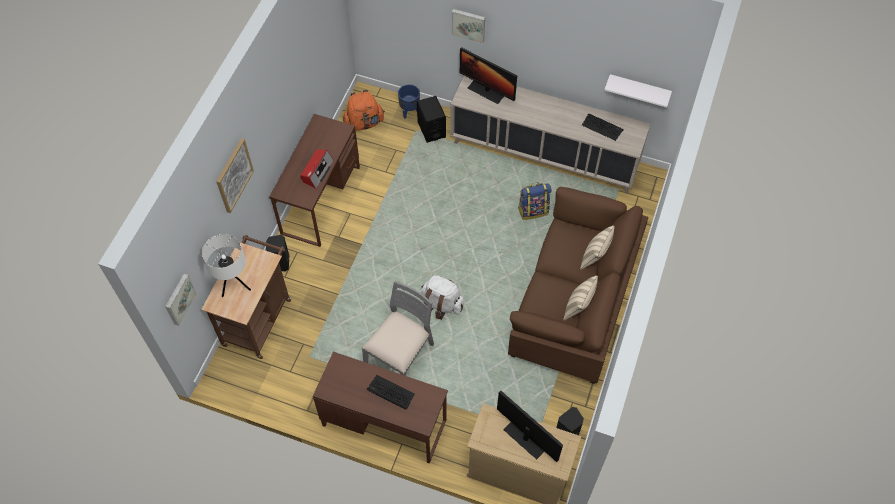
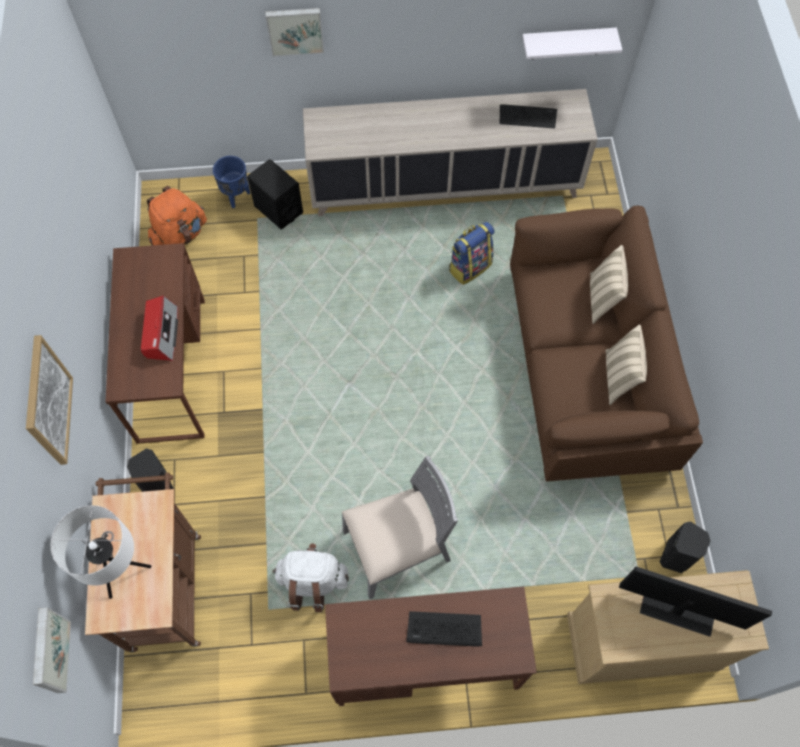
camera: 25 degrees left, 5 degrees up
grey chair [362,281,434,376] -> grey chair turned 60 degrees clockwise [342,456,458,599]
white backpack [421,275,464,320] -> white backpack moved to [273,543,349,612]
monitor [460,47,517,104] -> none

